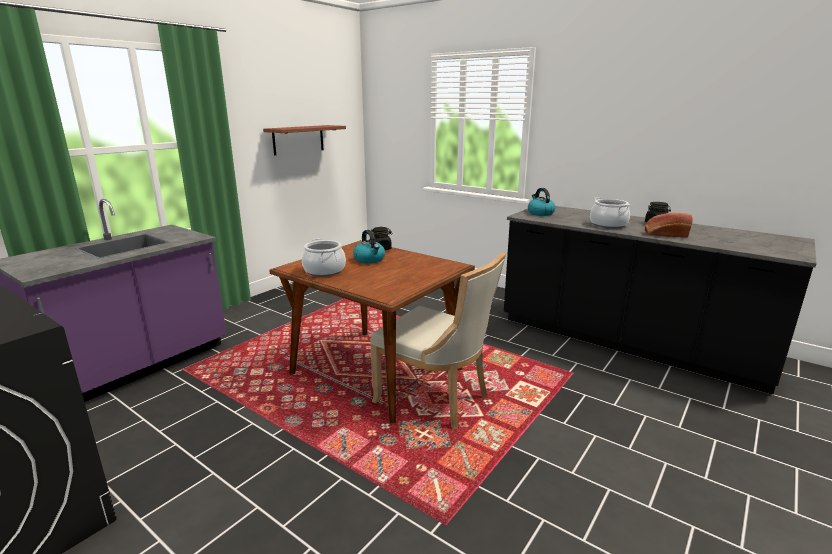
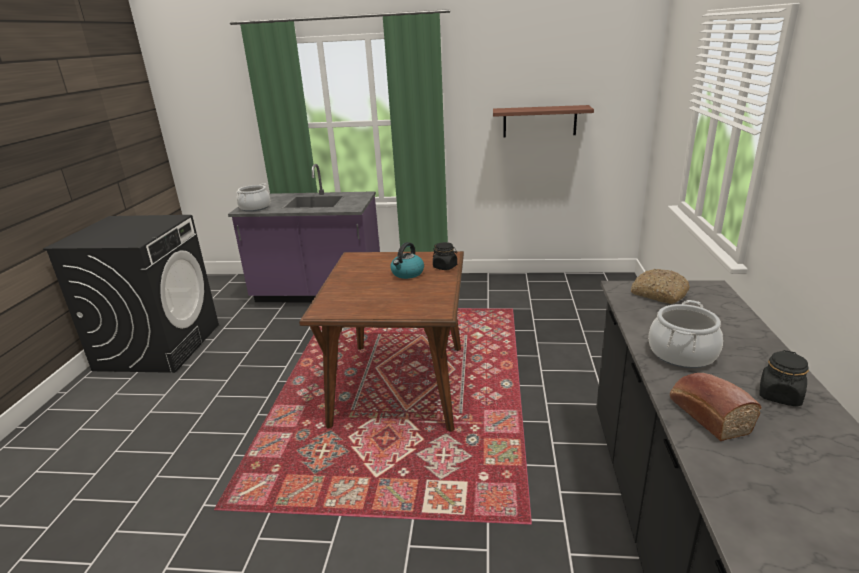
camera: 60 degrees right, 5 degrees up
cooking pot [302,238,346,276] -> cooking pot moved to [236,183,270,212]
beige chair [370,253,506,430] -> none
kettle [528,188,556,216] -> bread [631,269,689,304]

